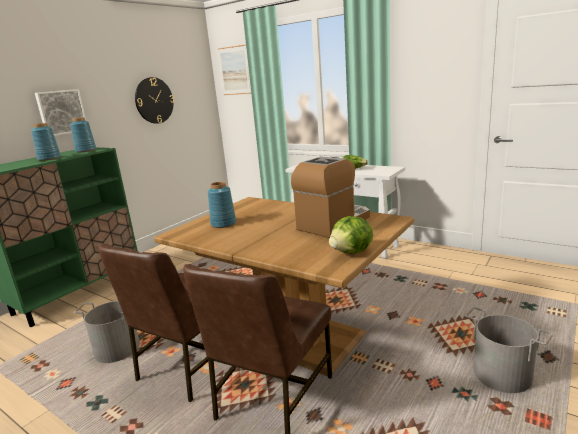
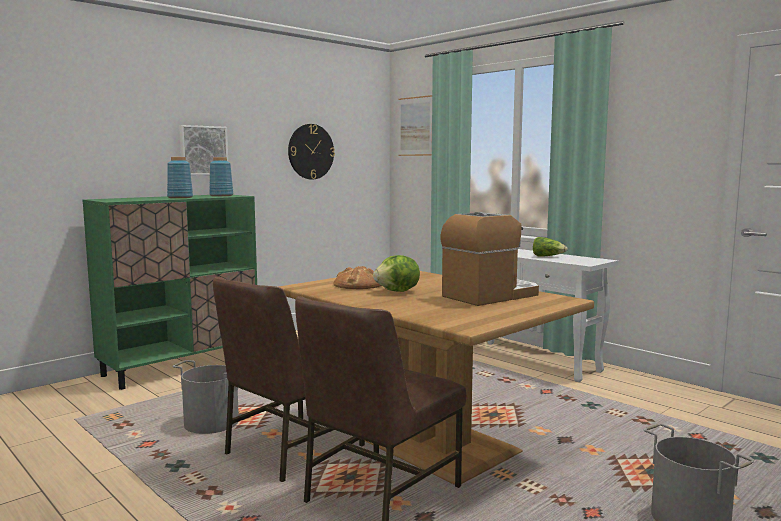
camera: 10 degrees right, 10 degrees down
blue vase [208,182,236,228] -> bread [334,266,382,289]
lettuce [329,216,373,254] -> lettuce moved to [373,255,420,292]

